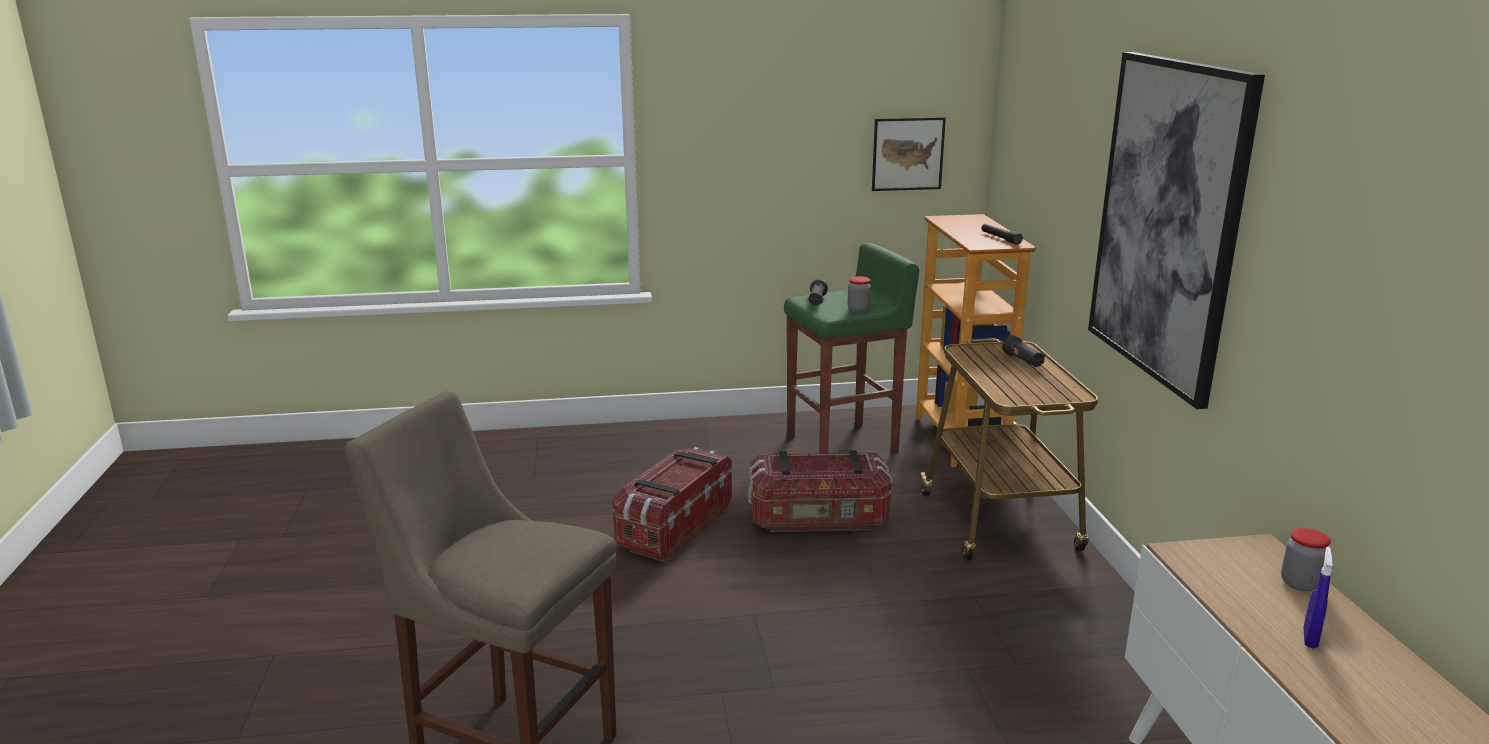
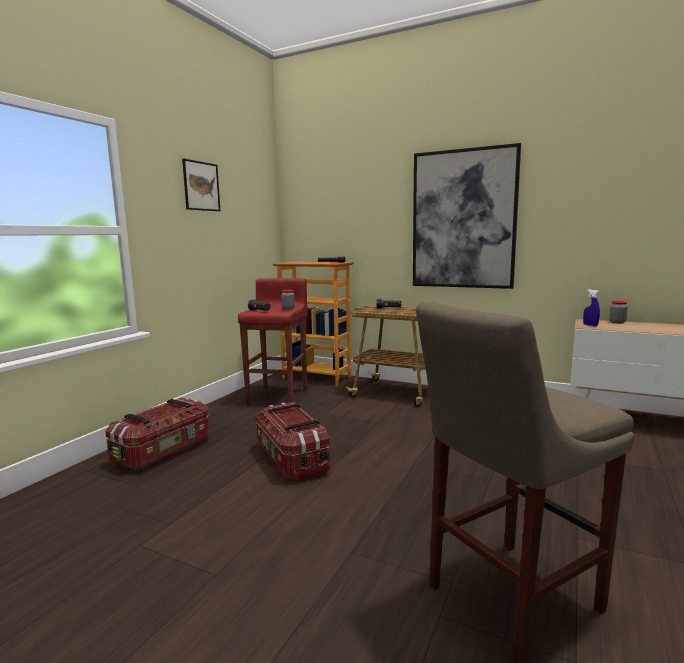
camera: 55 degrees left, 10 degrees down
storage box [748,450,892,532] -> storage box moved to [105,397,210,471]
green stool [784,243,919,454] -> red stool [238,278,308,405]
picture [872,117,946,191] -> picture moved to [182,159,220,211]
blue spray bottle [1303,547,1333,649] -> blue spray bottle moved to [583,289,600,326]

